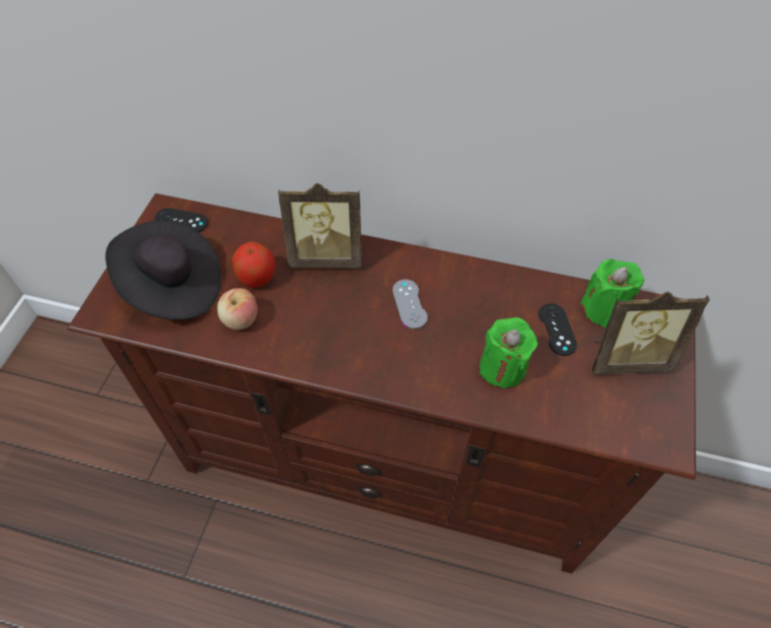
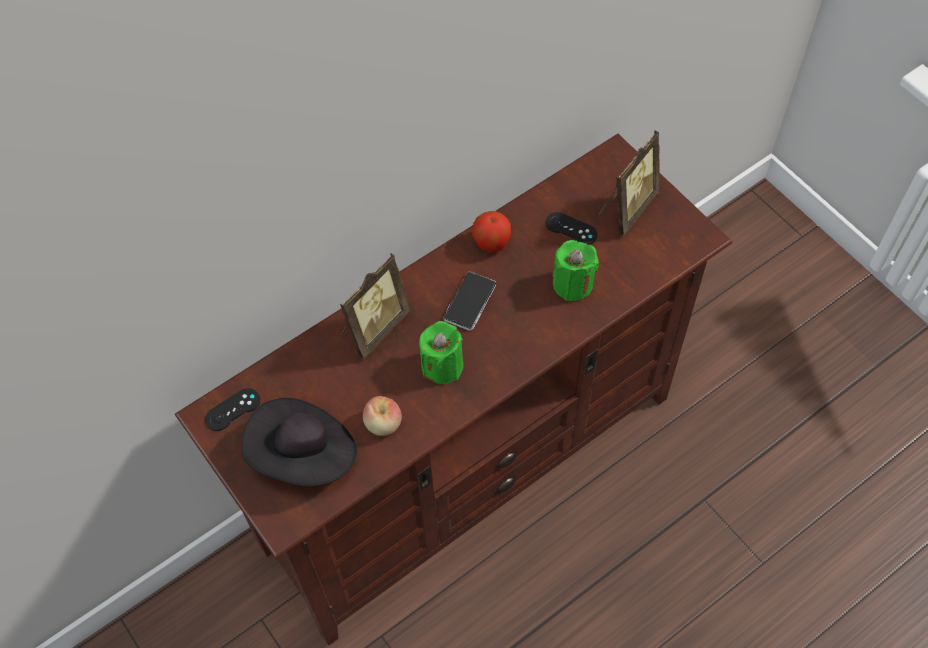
camera: 50 degrees left, 5 degrees up
apple [232,242,276,288] -> apple moved to [472,211,511,253]
grey game controller [392,279,428,329] -> phone [443,271,496,331]
green candle [580,259,645,328] -> green candle moved to [419,321,463,384]

